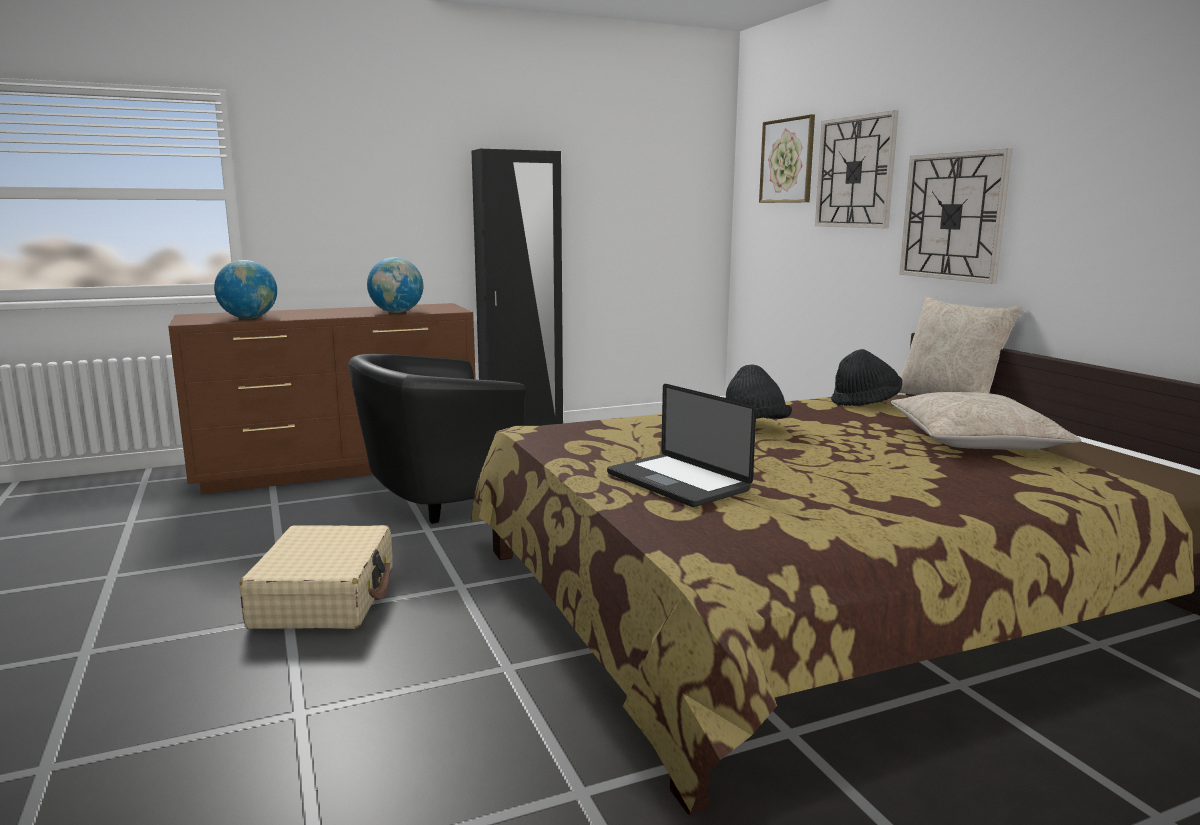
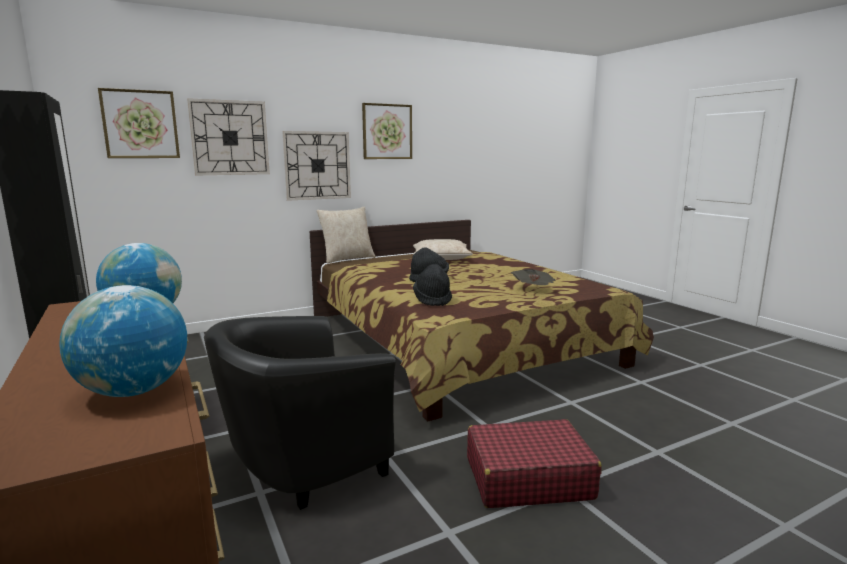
camera: 95 degrees left, 0 degrees up
beige suitcase [239,525,393,629] -> red suitcase [467,419,602,508]
black armchair [348,354,526,524] -> black armchair turned 90 degrees clockwise [204,316,396,510]
laptop [607,384,756,507] -> newspaper [511,269,555,285]
black hat [831,349,902,406] -> black hat moved to [413,264,452,306]
none -> picture [362,103,412,159]

